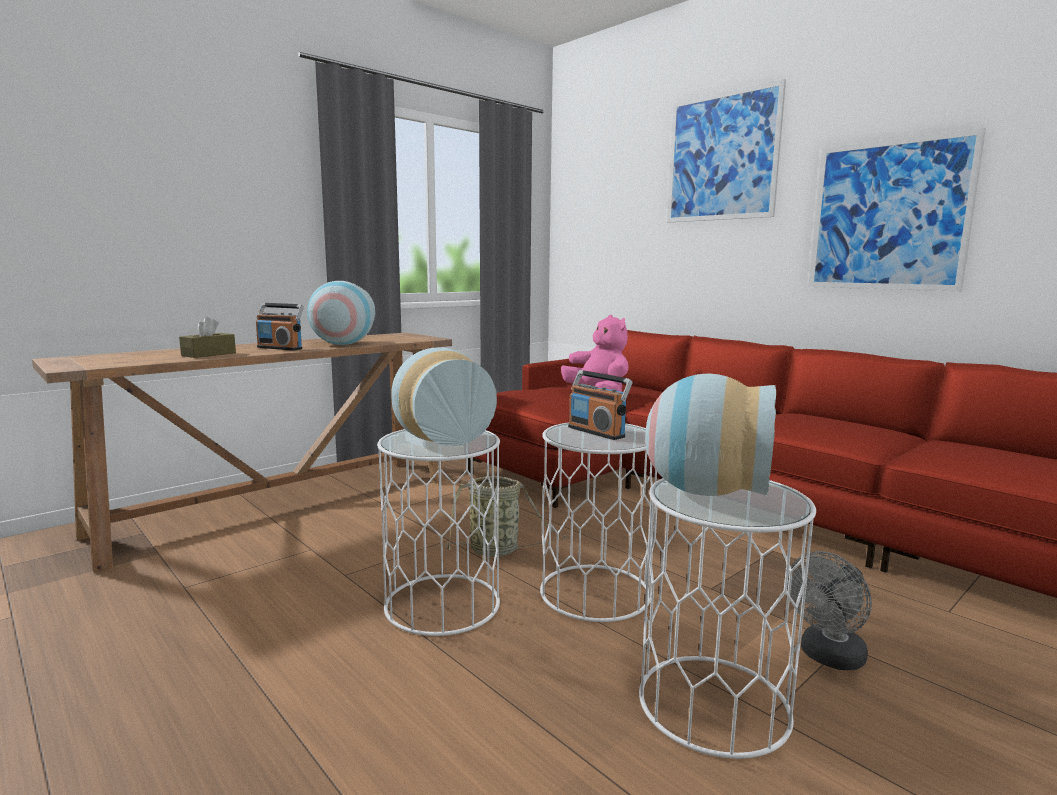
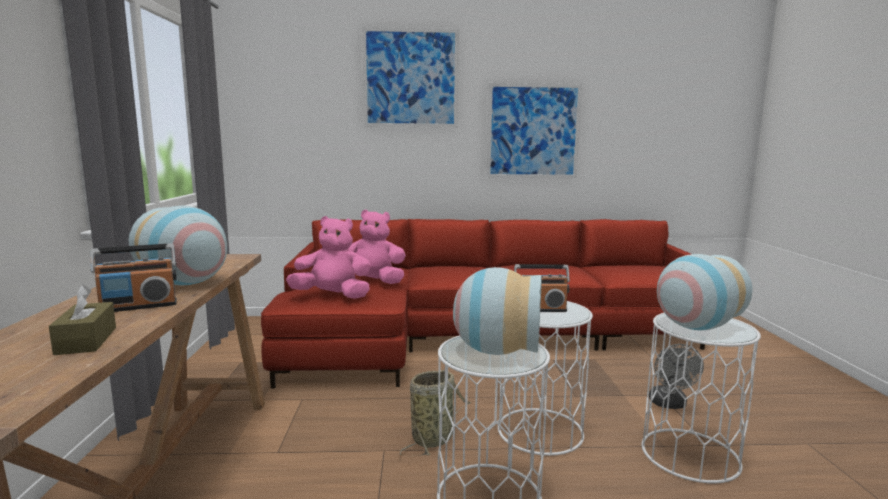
camera: 50 degrees left, 0 degrees up
none -> pink plush toy [286,216,371,299]

